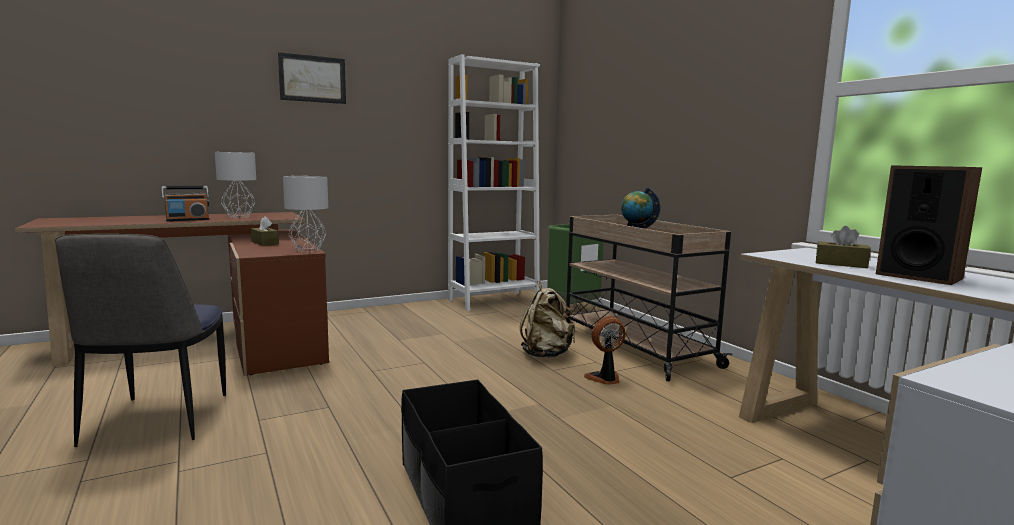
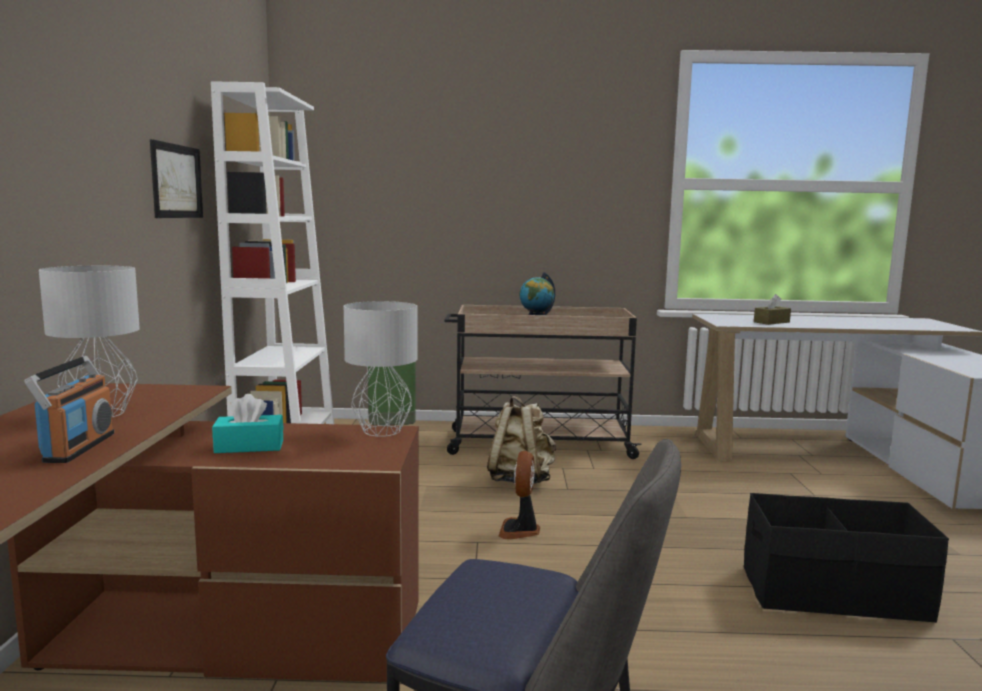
camera: 60 degrees left, 0 degrees up
brown tissue box [251,216,279,246] -> turquoise tissue box [212,394,284,453]
picture [278,52,346,104] -> picture moved to [150,139,203,218]
fan [584,316,626,385] -> fan moved to [498,451,540,539]
speaker [876,165,982,285] -> none

